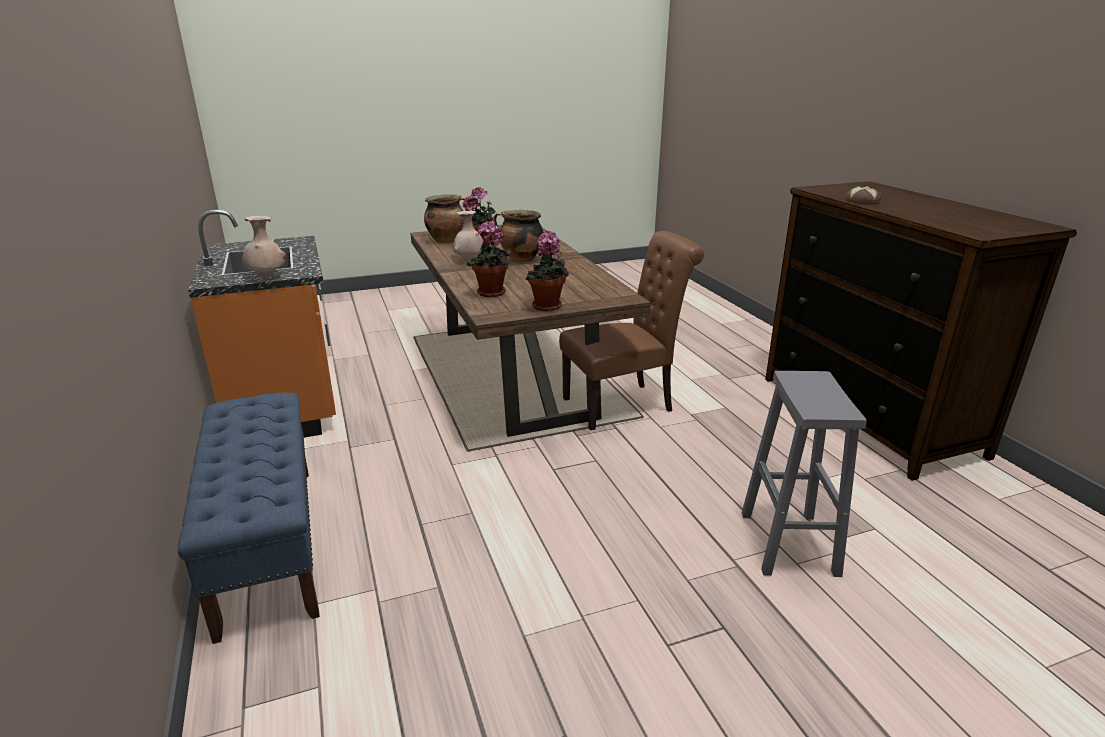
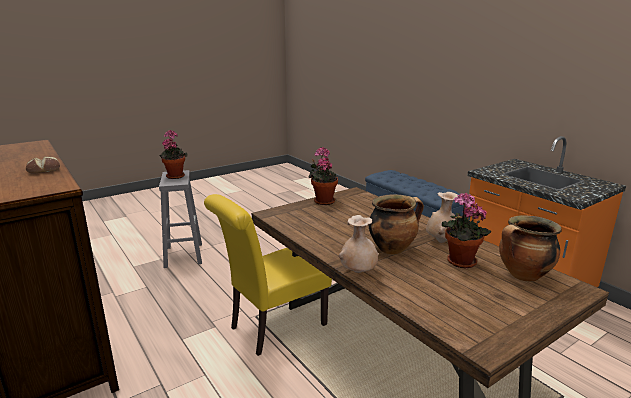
camera: 165 degrees right, 5 degrees down
beige vase [242,216,286,278] -> beige vase moved to [339,215,379,273]
potted plant [467,220,511,297] -> potted plant moved to [159,130,188,179]
brown chair [559,231,704,430] -> yellow chair [204,194,332,356]

